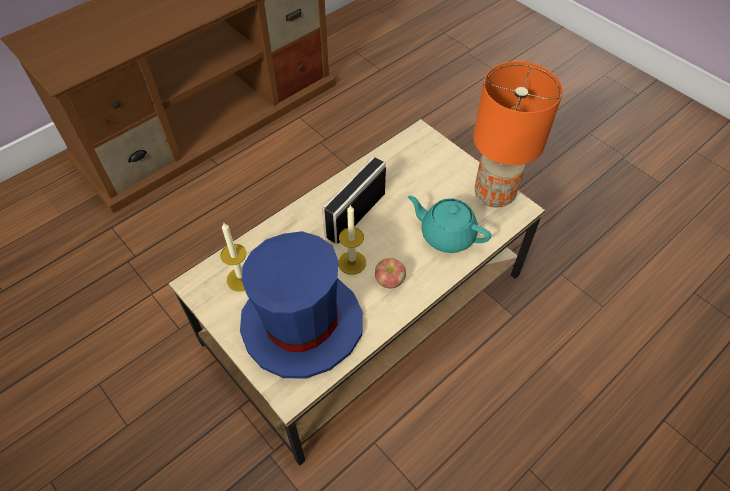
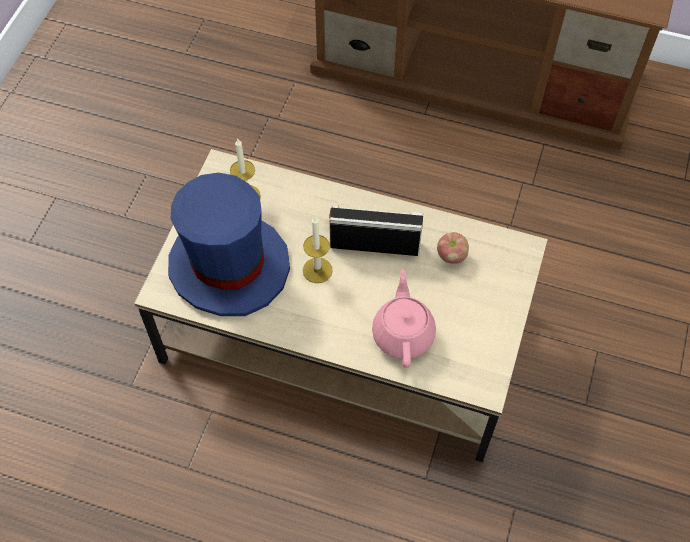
camera: 60 degrees right, 5 degrees up
apple [375,258,406,288] -> apple moved to [437,232,469,264]
turquoise teapot [408,195,491,253] -> pink teapot [372,269,436,368]
orange table lamp [473,61,563,208] -> none

